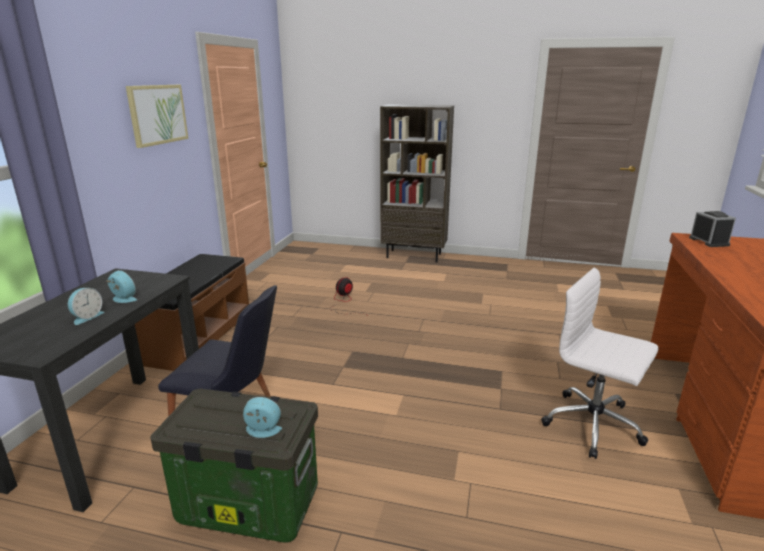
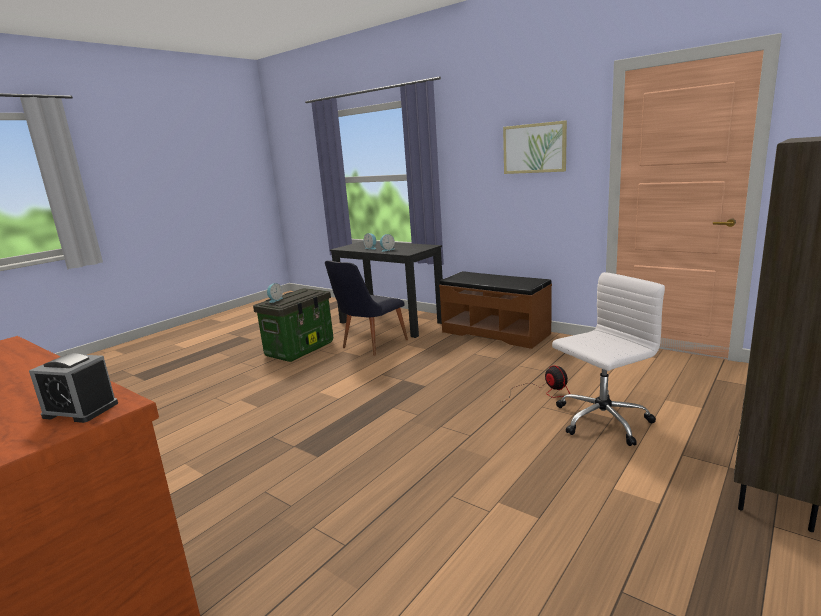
camera: 115 degrees right, 5 degrees down
white office chair [541,268,659,459] -> white office chair moved to [552,272,665,446]

